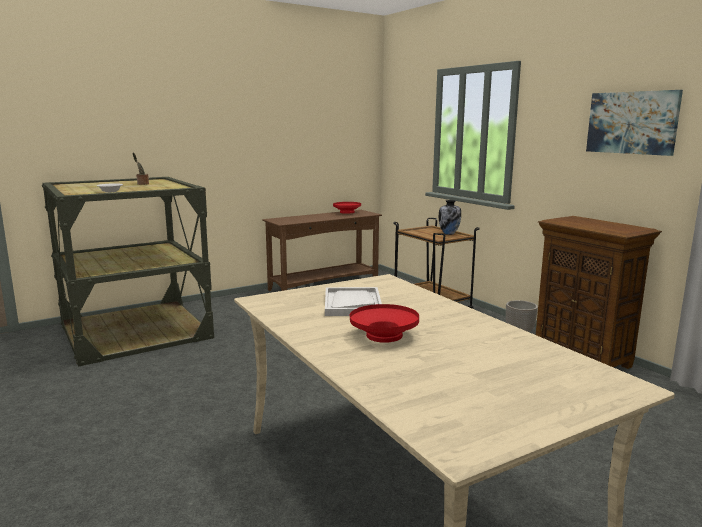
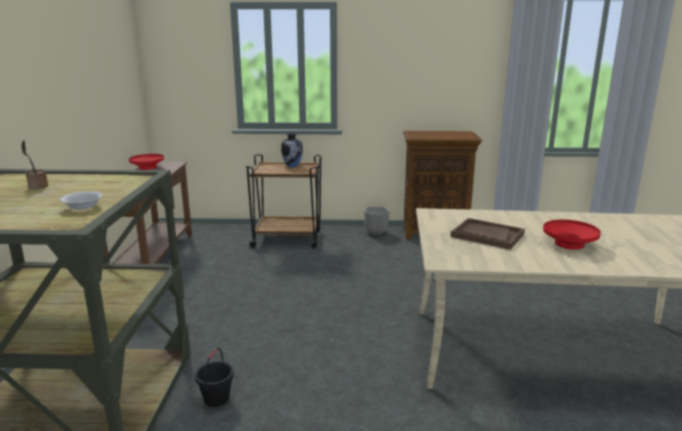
camera: 55 degrees left, 5 degrees up
white tray [325,287,382,316] -> brown tray [451,218,525,250]
picture [586,90,683,156] -> none
none -> black bucket [195,348,234,407]

